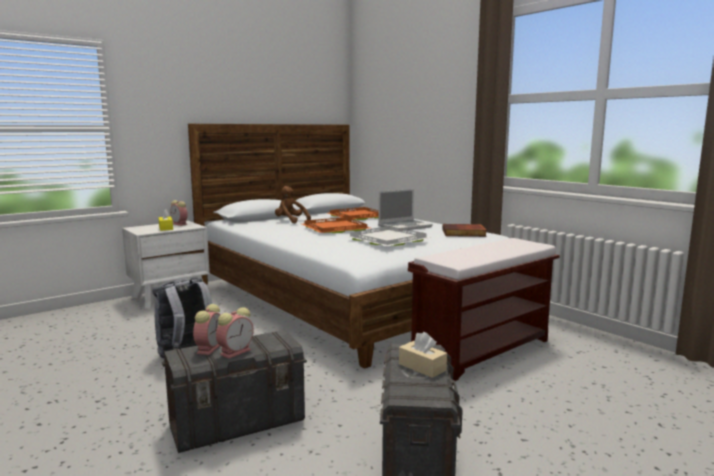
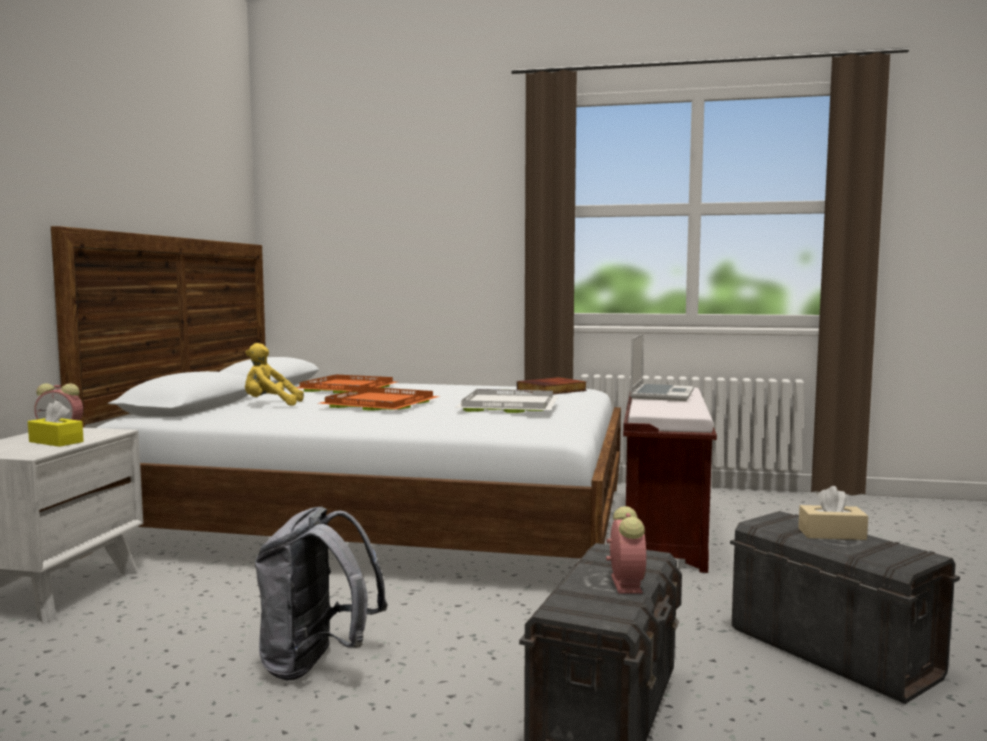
camera: 40 degrees left, 5 degrees down
alarm clock [193,304,220,355] -> none
brown plush toy [275,186,311,223] -> yellow plush toy [245,343,304,406]
laptop [378,189,433,231] -> laptop moved to [630,334,694,401]

